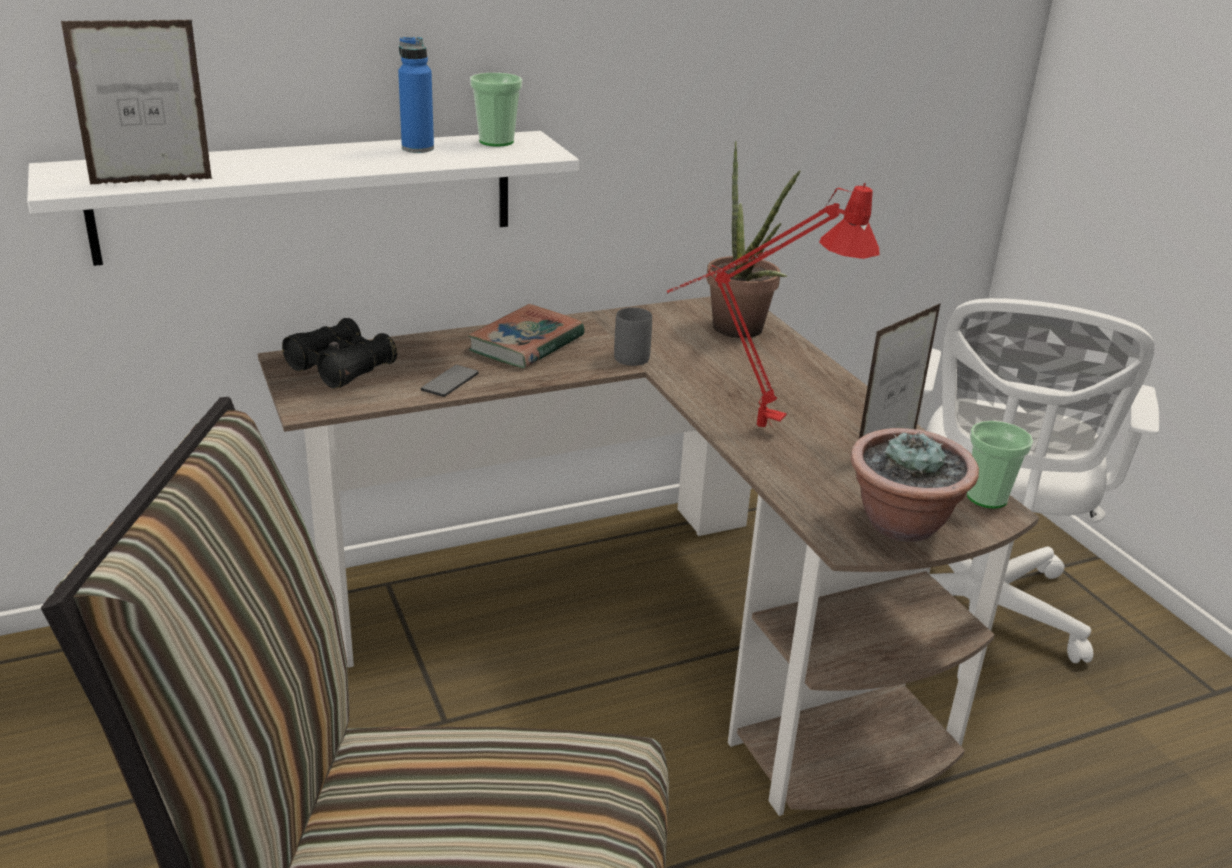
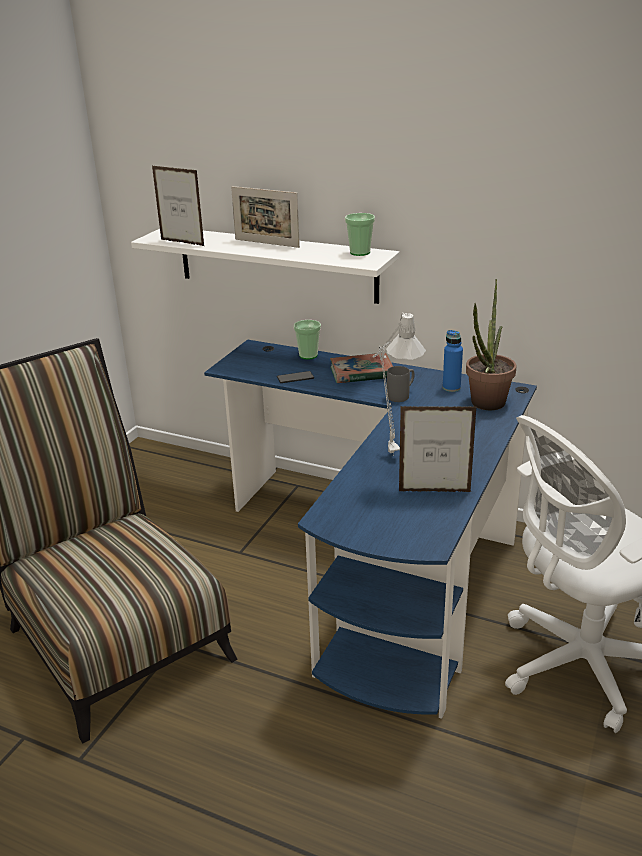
camera: 50 degrees right, 0 degrees up
brown desk [258,296,1039,816] -> blue desk [204,340,537,719]
black binoculars [282,318,397,389] -> none
blue bottle [398,37,434,153] -> blue bottle moved to [443,330,463,392]
red table lamp [667,183,880,427] -> grey table lamp [373,312,426,456]
potted plant [851,428,979,542] -> none
cup [967,421,1033,509] -> cup moved to [293,320,321,359]
none -> picture frame [231,186,300,248]

